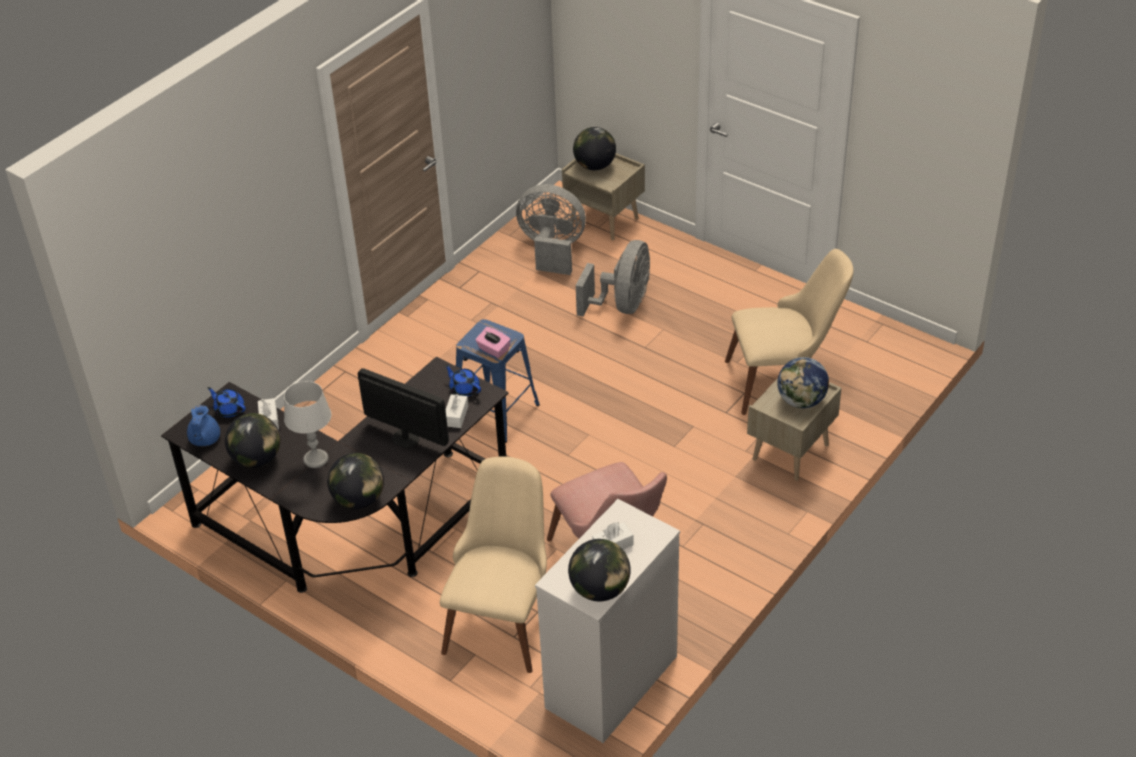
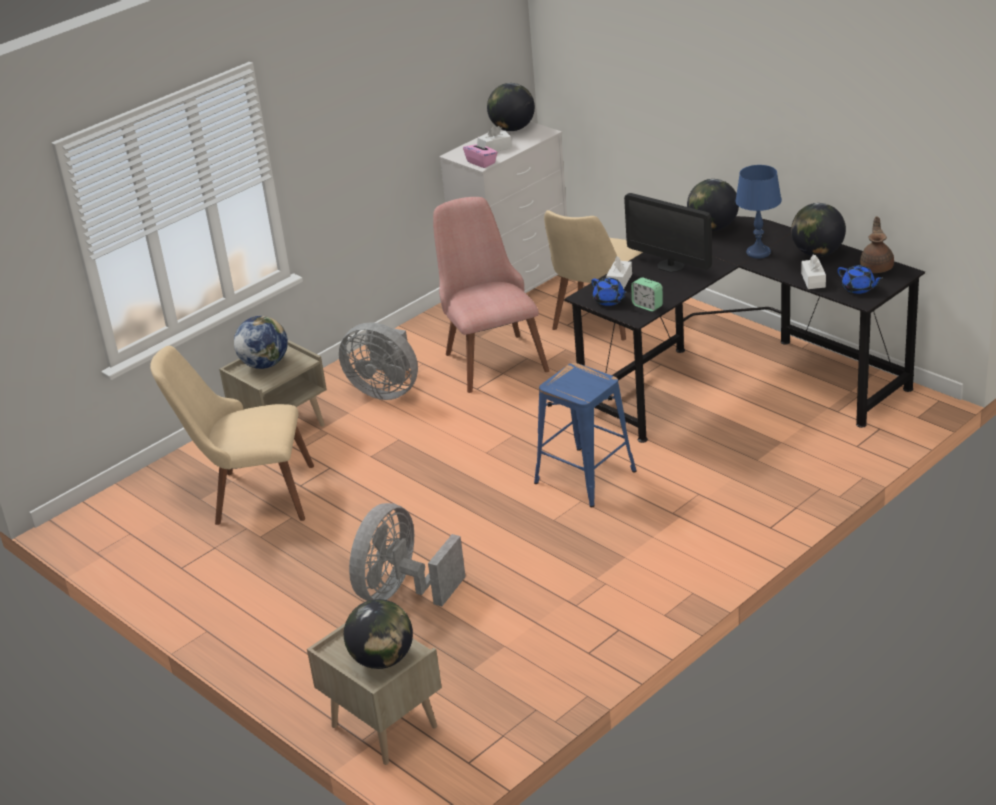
camera: 170 degrees left, 10 degrees down
blue teapot [187,405,220,447] -> brown teapot [860,216,894,273]
grey table lamp [284,381,331,468] -> blue table lamp [735,165,782,259]
pink tissue box [475,327,511,358] -> pink tissue box moved to [463,138,498,168]
grey fan [516,184,586,275] -> grey fan moved to [339,322,418,400]
none -> alarm clock [631,277,663,312]

